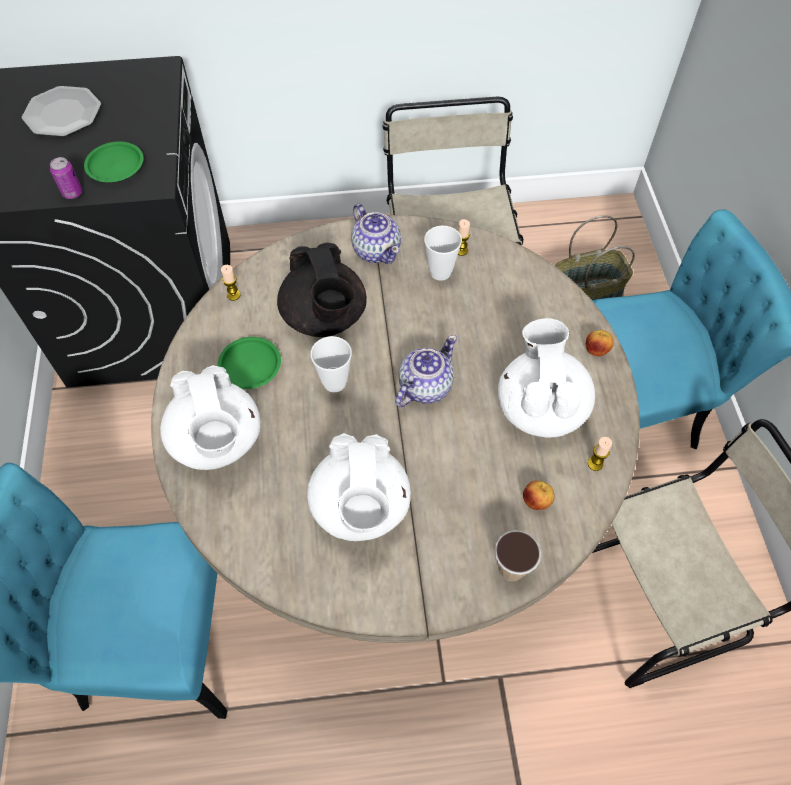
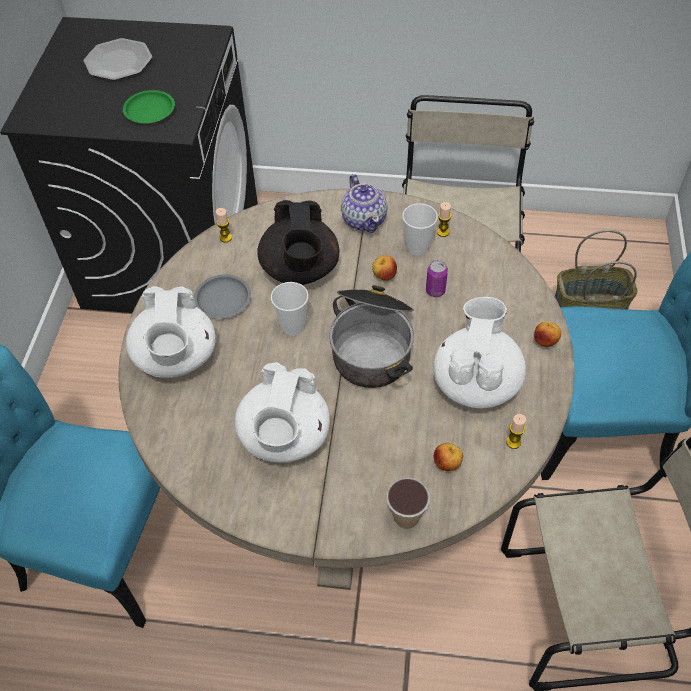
camera: 15 degrees right, 5 degrees down
can [50,157,82,199] -> can moved to [426,260,448,297]
green plate [218,337,281,389] -> grey plate [194,274,251,319]
teapot [395,335,457,407] -> cooking pot [329,285,414,388]
none -> apple [372,255,397,280]

